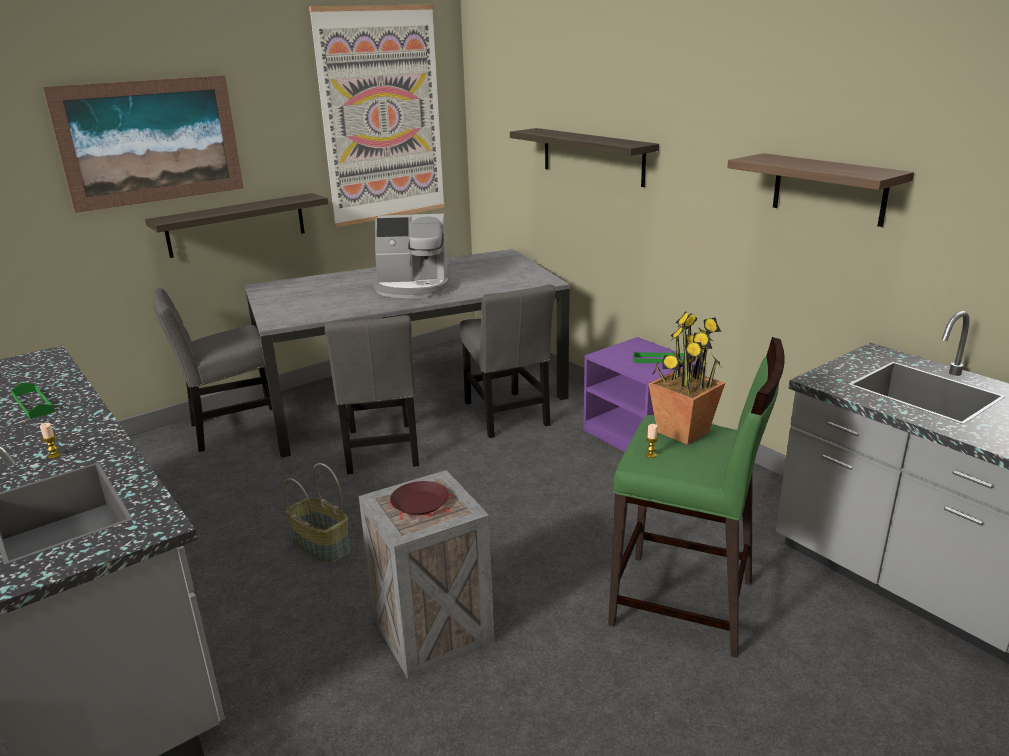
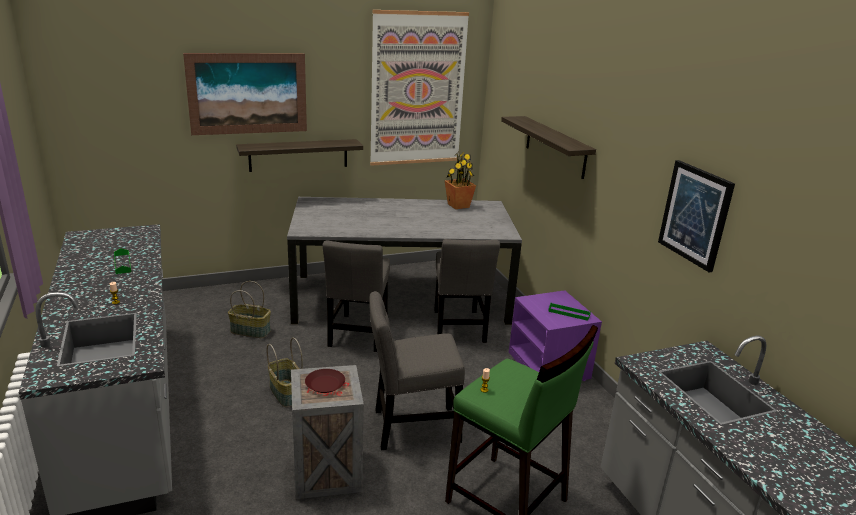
camera: 15 degrees right, 0 degrees up
grey chair [153,288,272,452] -> grey chair moved to [369,291,465,450]
coffee machine [372,214,450,298] -> none
potted plant [649,311,725,445] -> potted plant moved to [445,151,476,209]
shelf [727,153,914,227] -> picture [658,160,735,273]
none -> basket [228,281,271,338]

